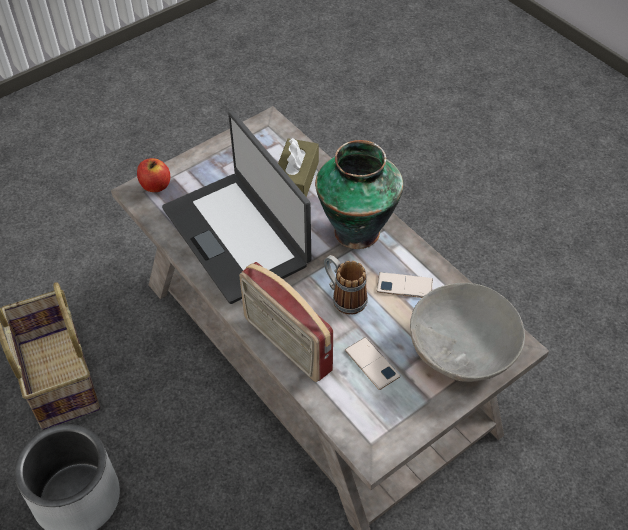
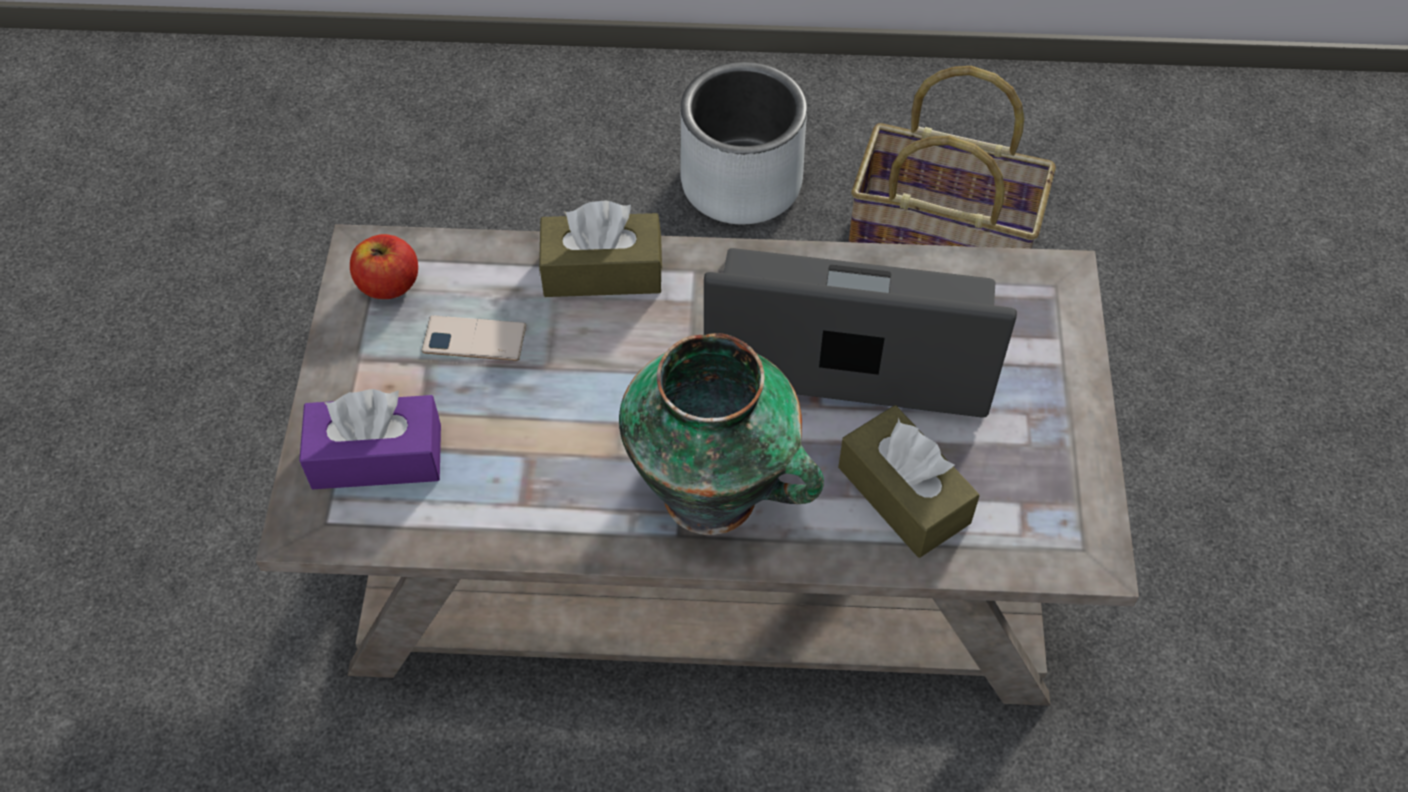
camera: 130 degrees right, 5 degrees up
apple [137,158,170,192] -> apple moved to [350,234,418,299]
radio [239,262,333,382] -> brown tissue box [539,200,662,297]
mug [324,255,368,315] -> none
phone [377,272,433,298] -> none
grey bowl [410,283,525,382] -> purple tissue box [299,389,441,489]

